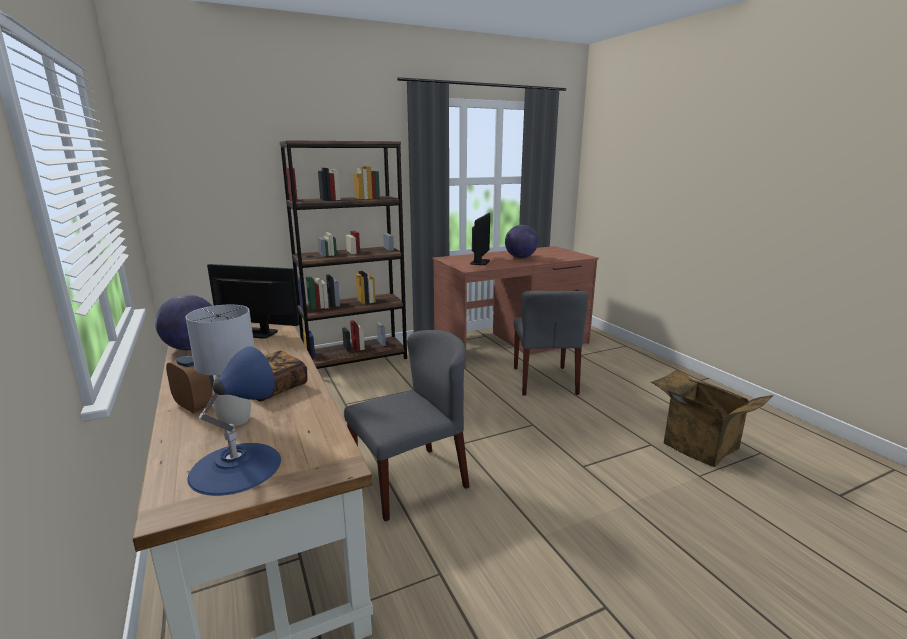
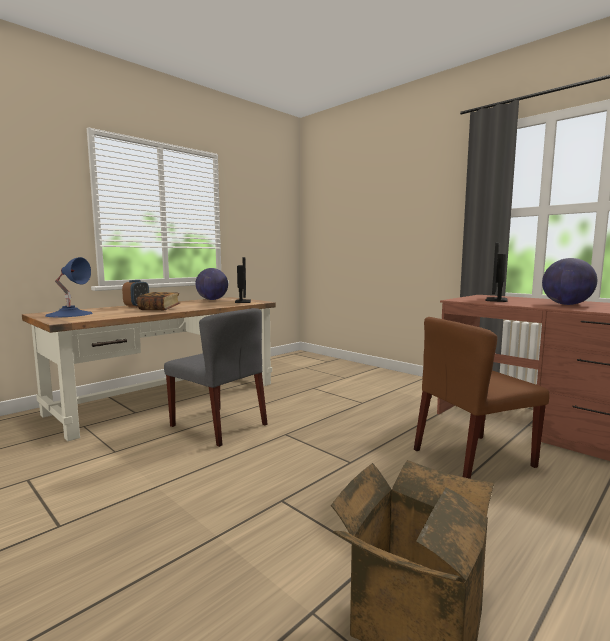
camera: 70 degrees right, 10 degrees down
grey table lamp [186,305,255,427] -> none
brown bookcase [279,140,407,369] -> none
monitor [470,213,490,265] -> monitor turned 120 degrees clockwise [486,242,507,302]
grey chair [514,291,588,395] -> brown chair [414,317,550,479]

